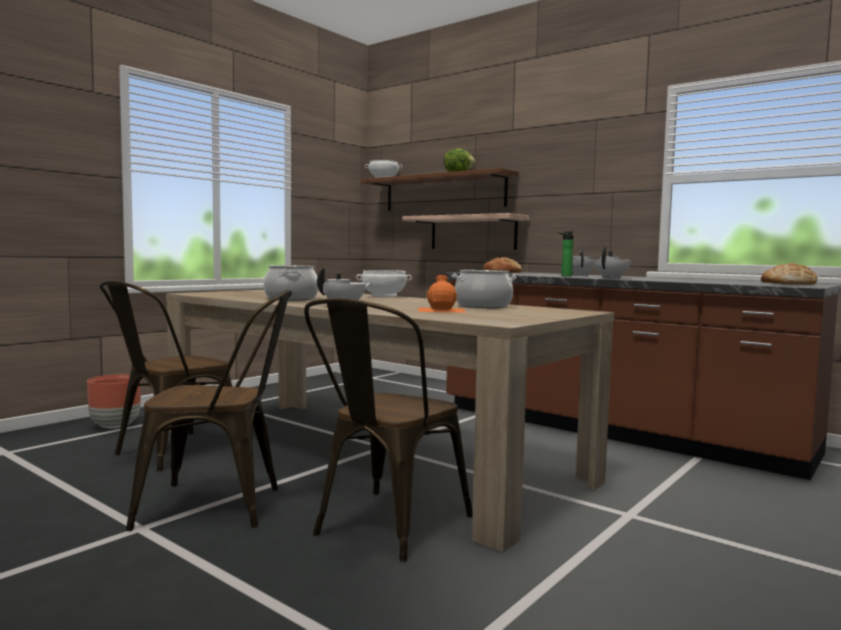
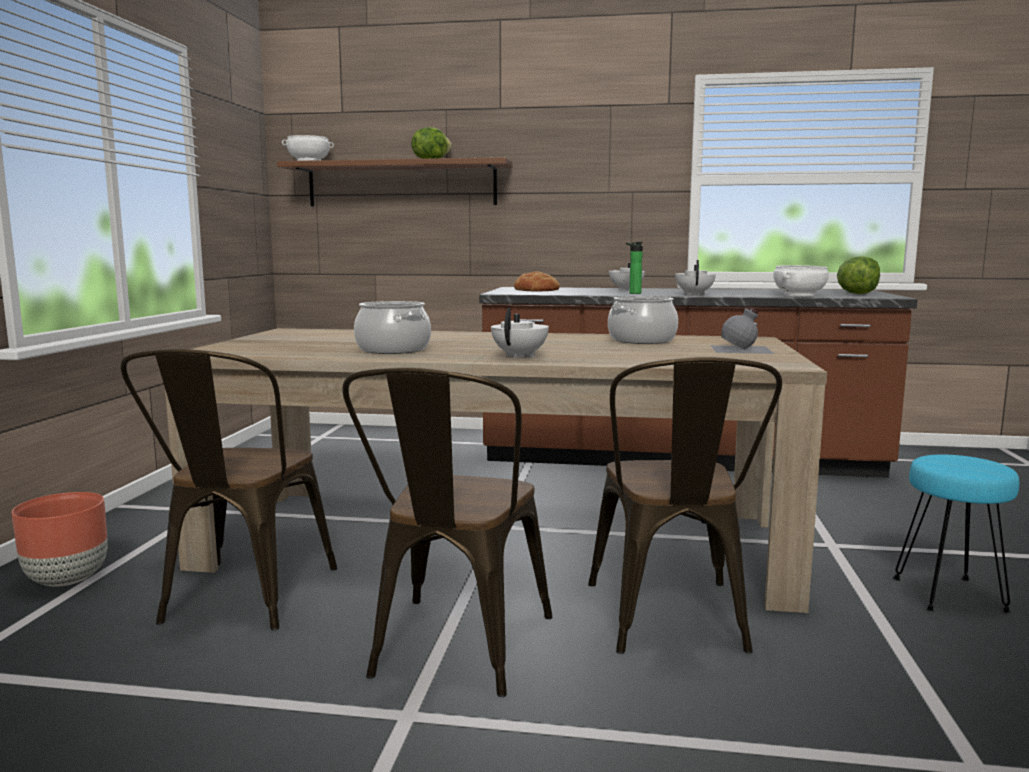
camera: 30 degrees left, 5 degrees up
brown chair [126,290,292,531] -> brown chair turned 135 degrees clockwise [342,367,552,697]
white bowl [356,270,412,297] -> white bowl moved to [773,265,829,297]
shelf [402,213,529,250] -> none
orange bottle [418,274,467,313] -> none
bread [761,263,817,284] -> lettuce [837,256,880,294]
none -> grey bottle [711,307,774,354]
none -> turquoise stool [893,454,1019,613]

